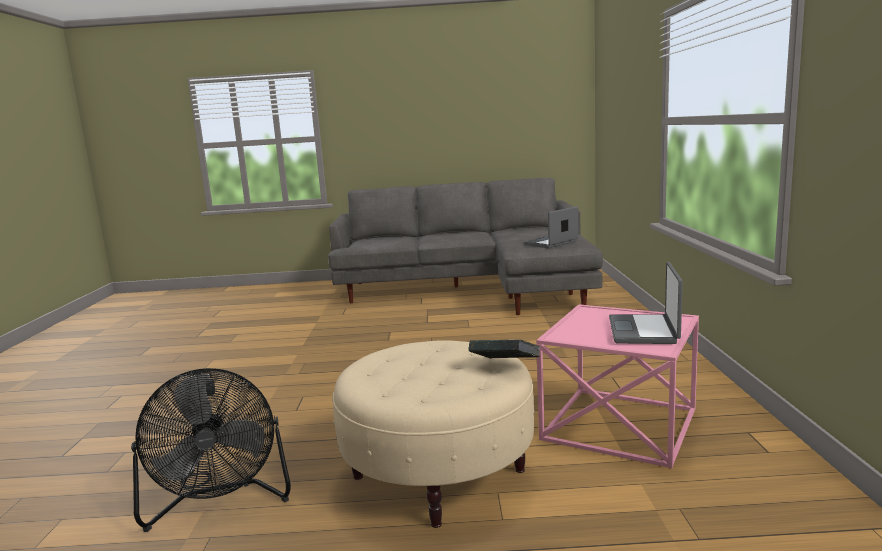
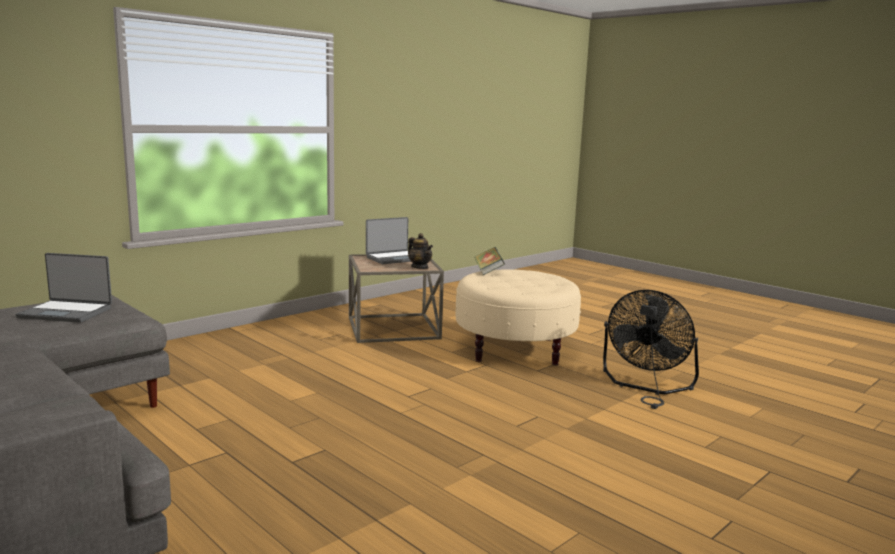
camera: 135 degrees left, 0 degrees up
pink side table [536,304,699,468] -> brown side table [349,254,444,343]
none -> teapot [408,233,433,269]

